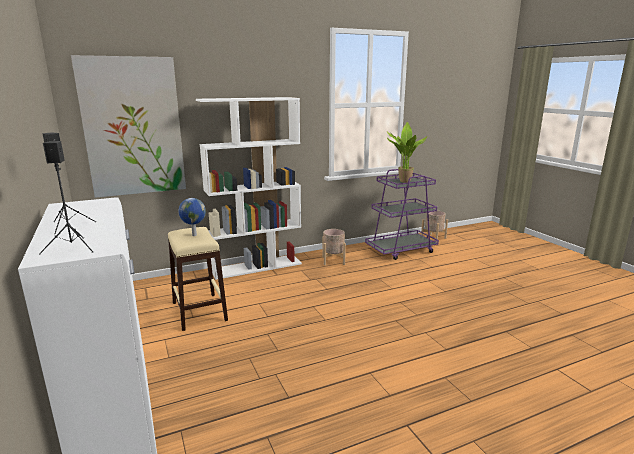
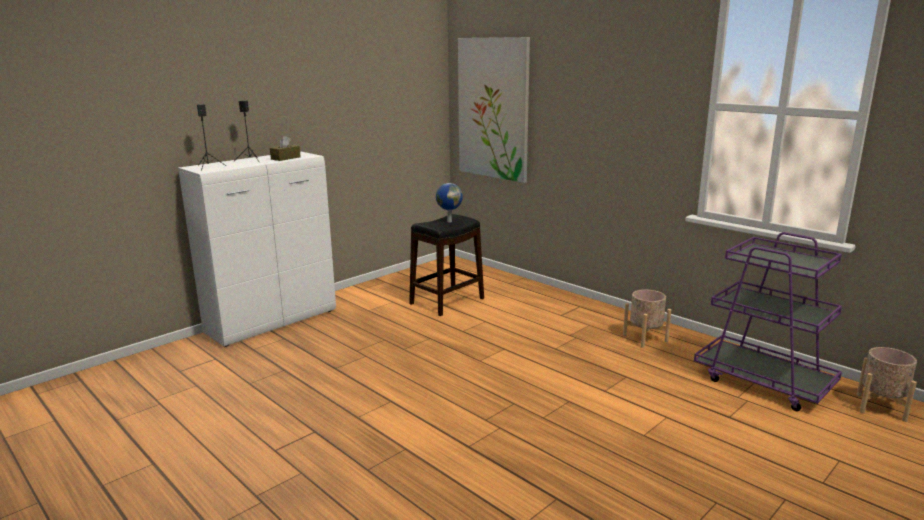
camera: 70 degrees right, 0 degrees up
beige stool [168,227,228,331] -> black stool [409,214,484,316]
white bookcase [196,97,302,280] -> none
potted plant [387,122,427,183] -> none
none -> brown tissue box [270,136,301,161]

